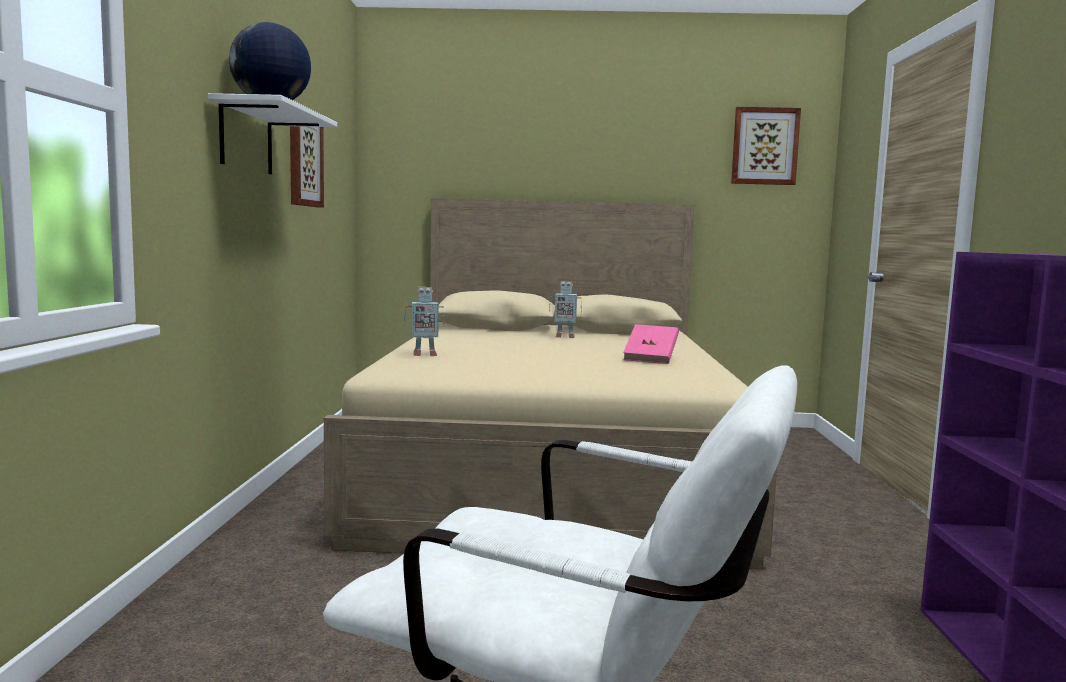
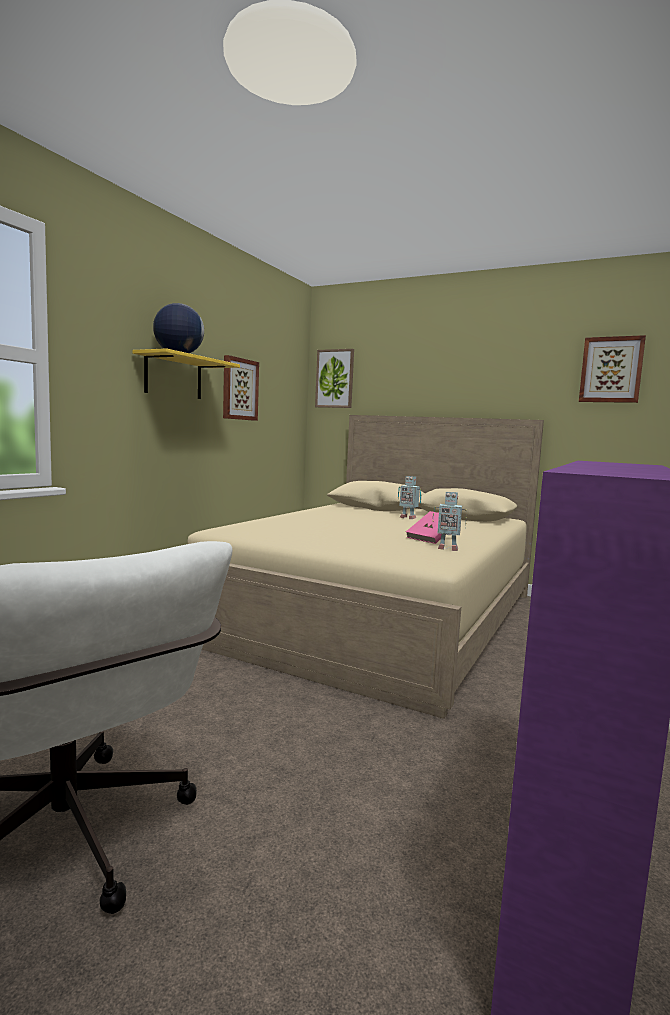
camera: 25 degrees right, 0 degrees up
white shelf [208,93,337,174] -> yellow shelf [133,348,240,399]
toy robot [404,287,444,356] -> toy robot moved to [432,492,467,551]
none -> picture [315,349,354,408]

